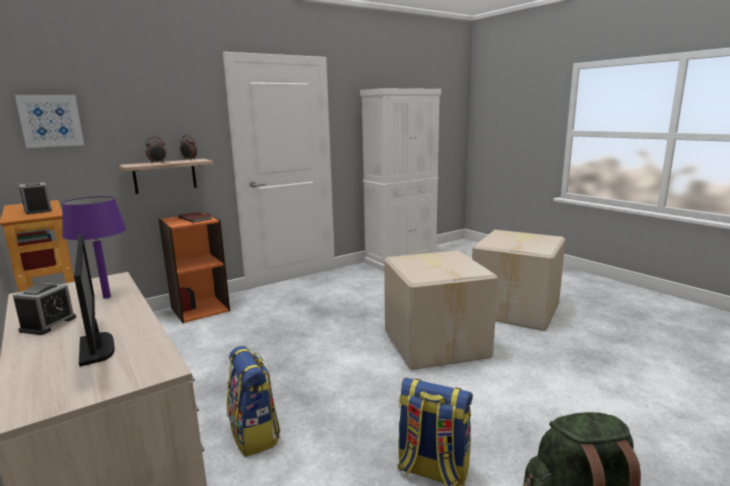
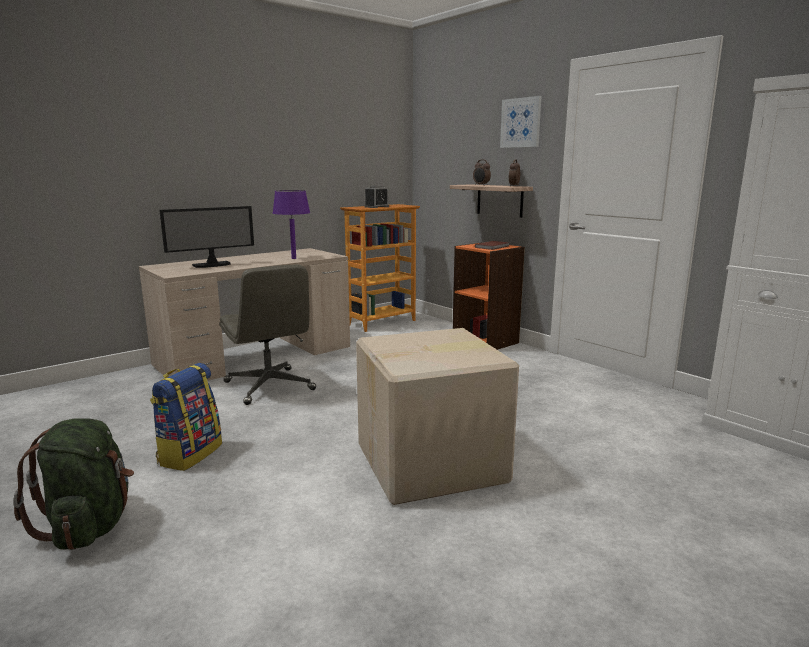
camera: 85 degrees right, 0 degrees up
alarm clock [13,283,76,335] -> none
picture [15,95,84,148] -> picture moved to [500,96,542,148]
backpack [227,346,281,457] -> grey office chair [219,265,316,405]
cardboard box [472,230,566,331] -> none

